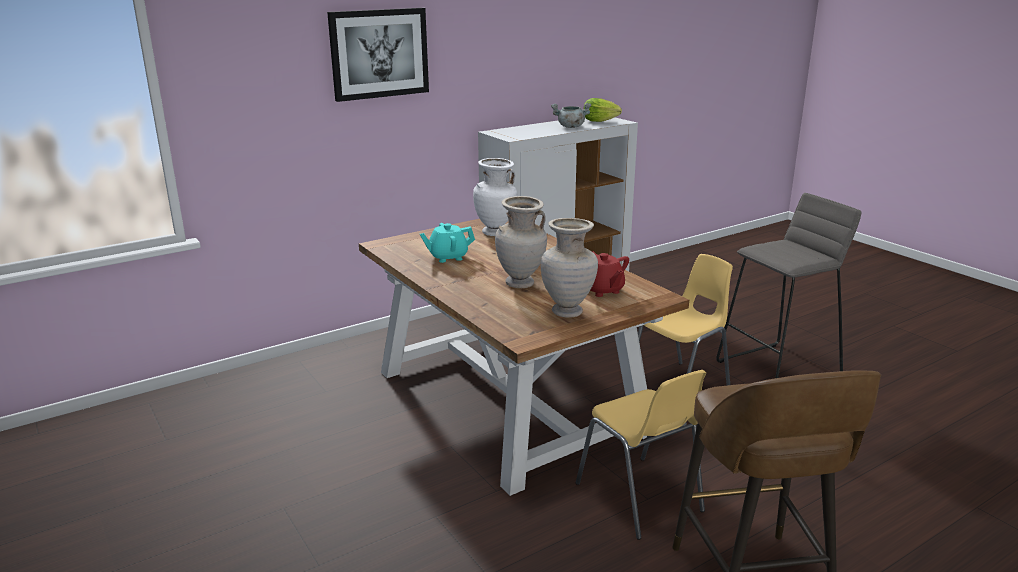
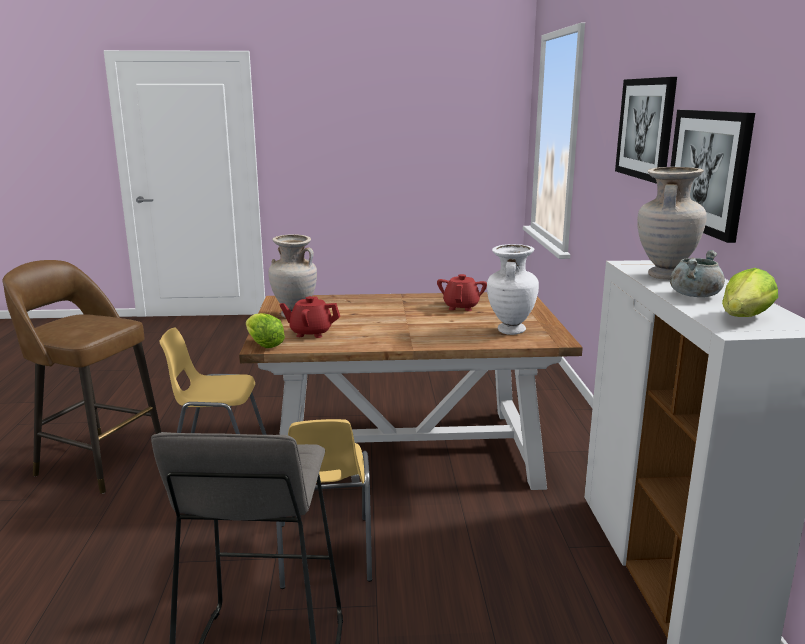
camera: 120 degrees right, 5 degrees down
turquoise teapot [420,223,475,263] -> red teapot [437,274,487,311]
beige vase [495,196,547,288] -> beige vase moved to [637,167,707,280]
none -> lettuce [246,313,285,348]
none -> picture [670,110,755,243]

